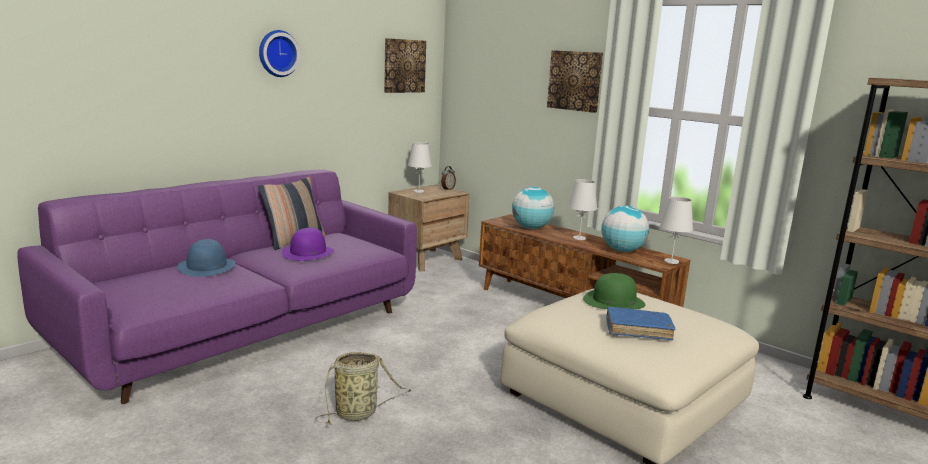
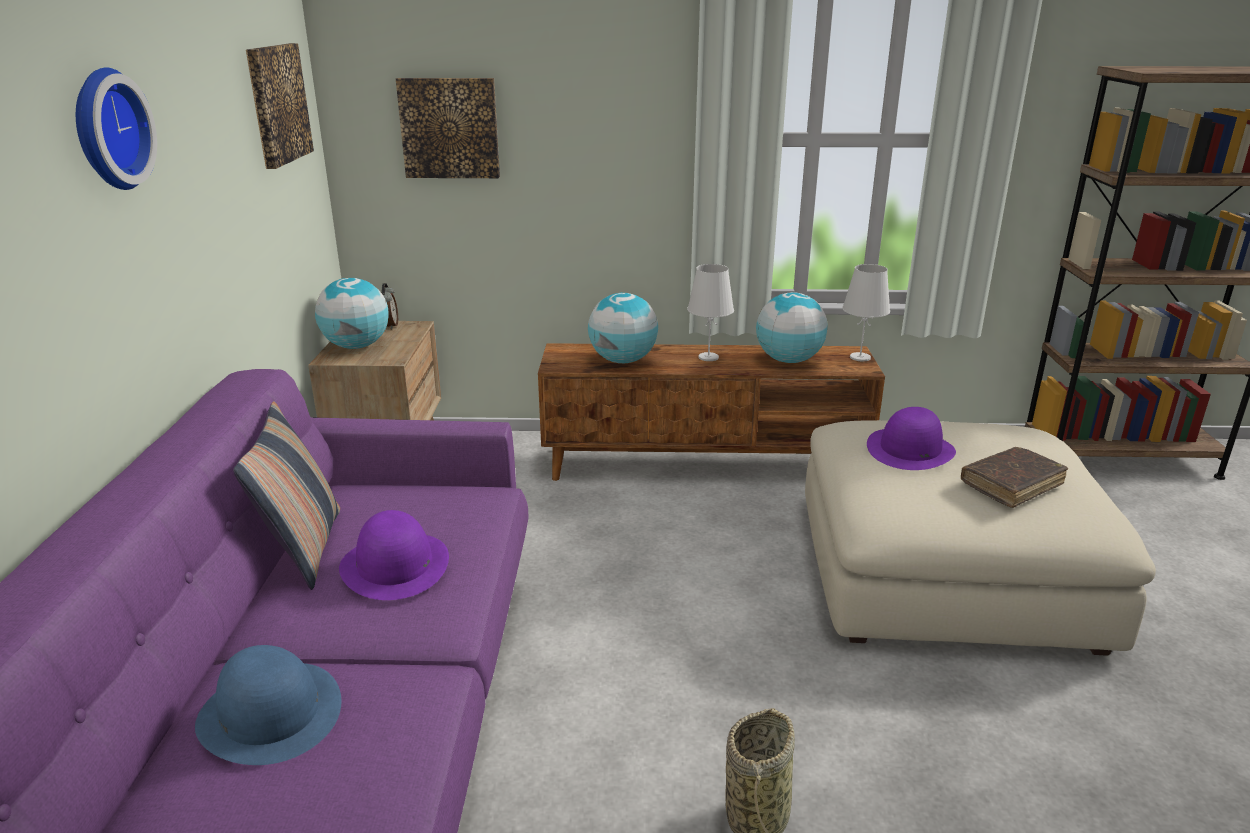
camera: 40 degrees left, 10 degrees up
white table lamp [408,142,432,193] -> globe [315,278,389,349]
picture [547,50,603,113] -> picture moved to [396,78,500,178]
green hat [583,273,645,309] -> purple hat [867,407,956,470]
blue book [606,307,675,340] -> brown book [961,447,1068,508]

